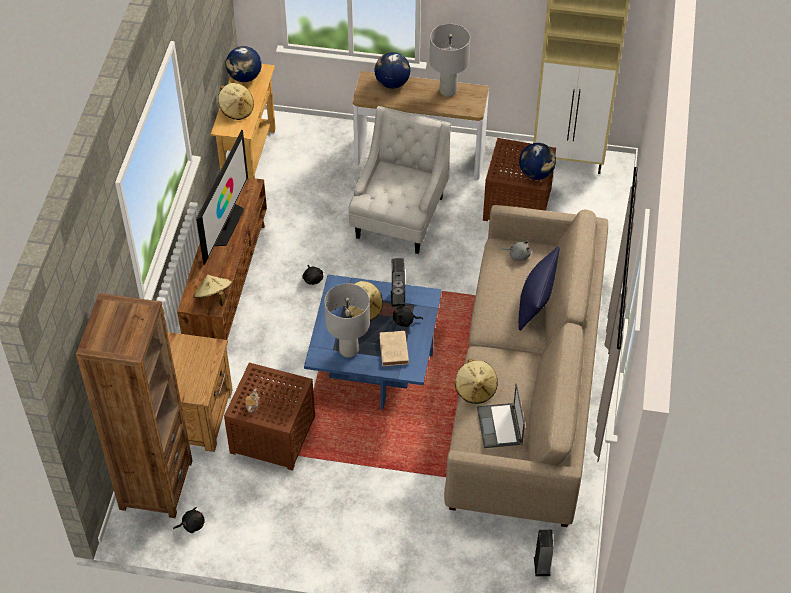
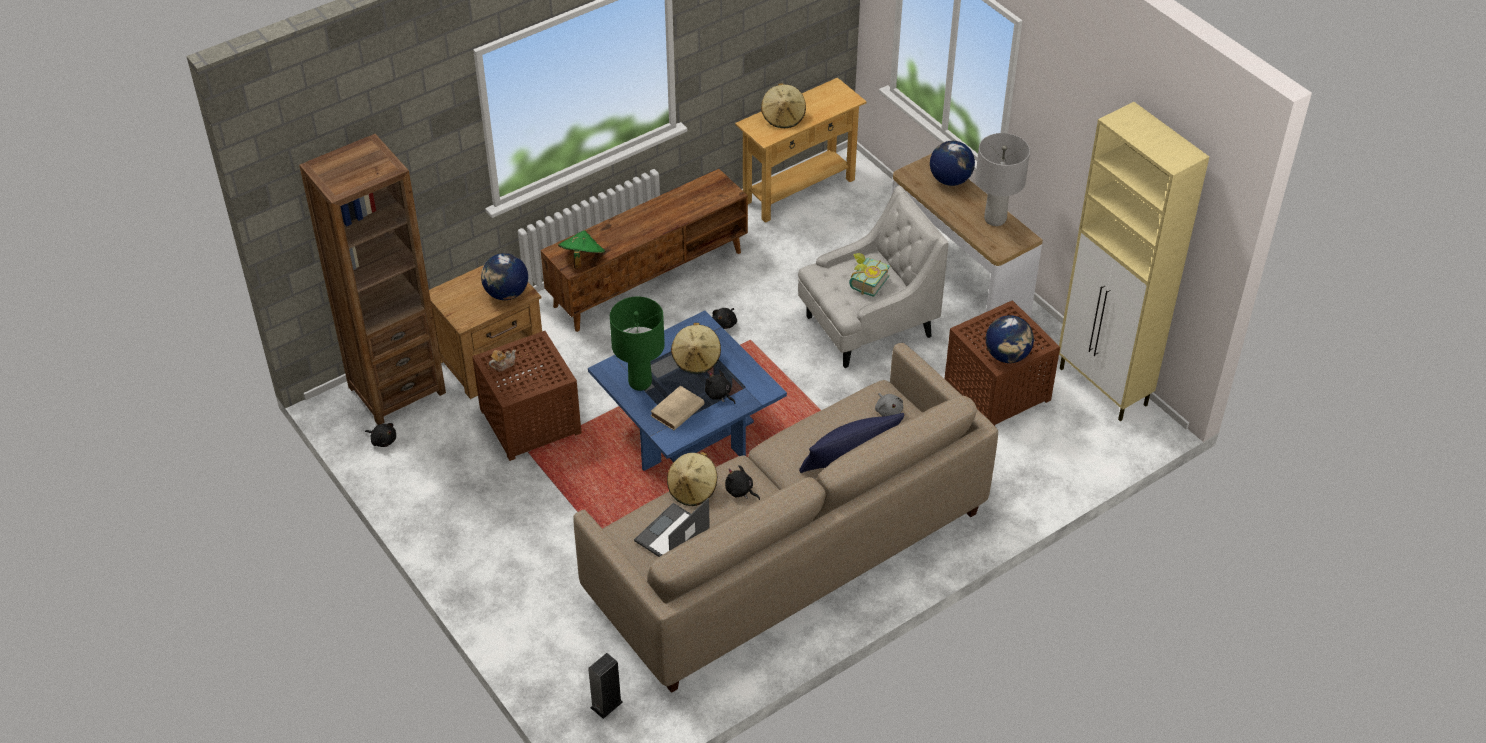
camera: 45 degrees right, 5 degrees down
beige hat [193,274,232,306] -> green hat [558,230,606,269]
television [196,130,248,265] -> none
globe [226,46,262,82] -> globe moved to [481,253,528,300]
grey table lamp [324,283,370,358] -> green table lamp [610,297,665,391]
speaker [391,258,405,307] -> none
none -> black plush toy [725,465,760,500]
none -> book [849,253,890,297]

